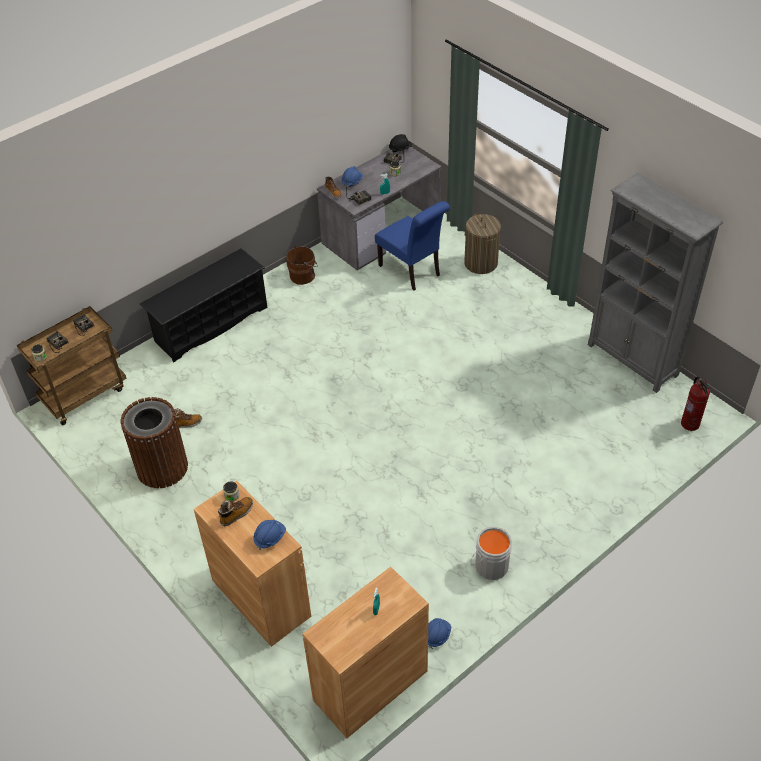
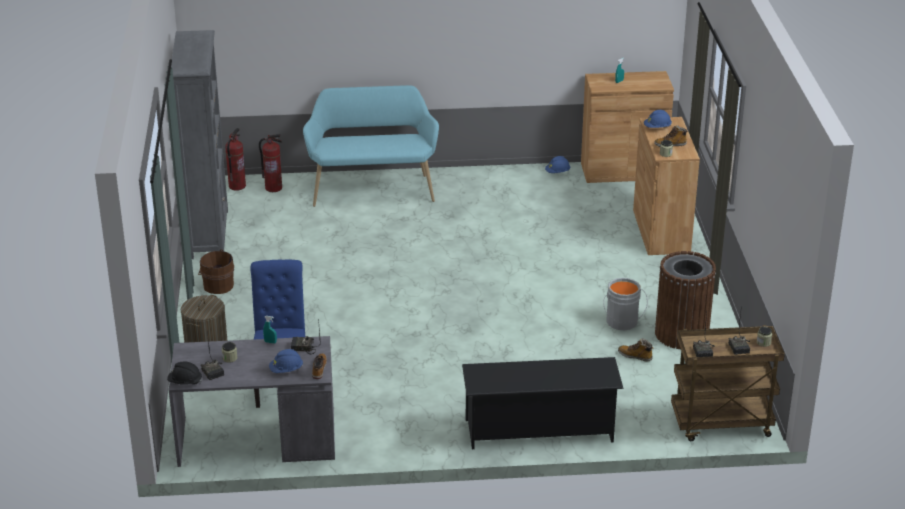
camera: 145 degrees left, 15 degrees down
brown bucket [286,246,318,285] -> brown bucket moved to [198,249,234,294]
grey bucket [471,527,512,580] -> grey bucket moved to [603,278,648,330]
none -> fire extinguisher [259,134,282,192]
none -> turquoise bench [303,85,439,207]

